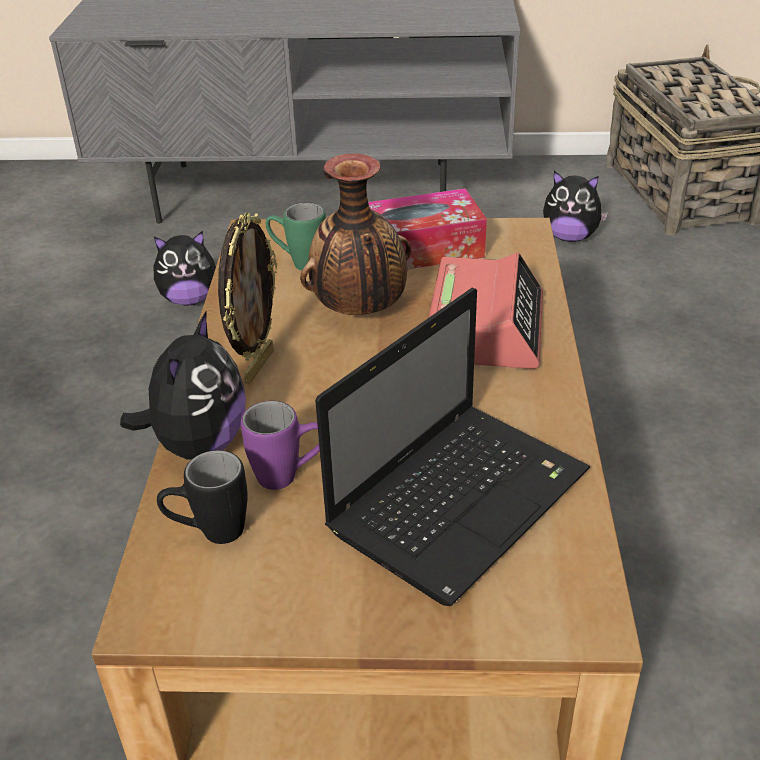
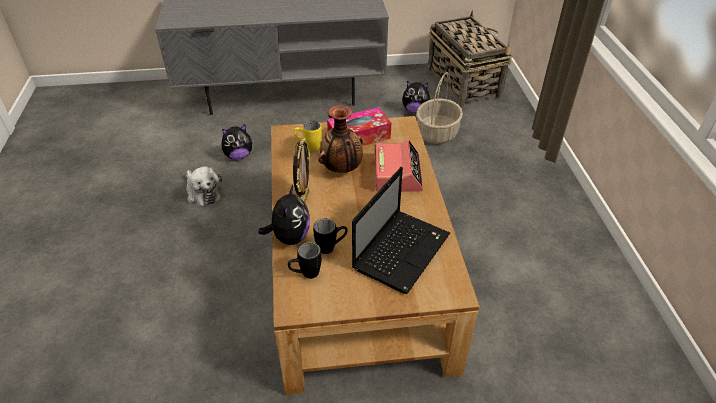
camera: 10 degrees left, 5 degrees up
purple mug [241,401,320,490] -> black mug [313,219,348,254]
green mug [266,203,326,271] -> yellow mug [294,121,322,151]
none -> plush toy [186,166,222,206]
none -> basket [416,72,463,144]

